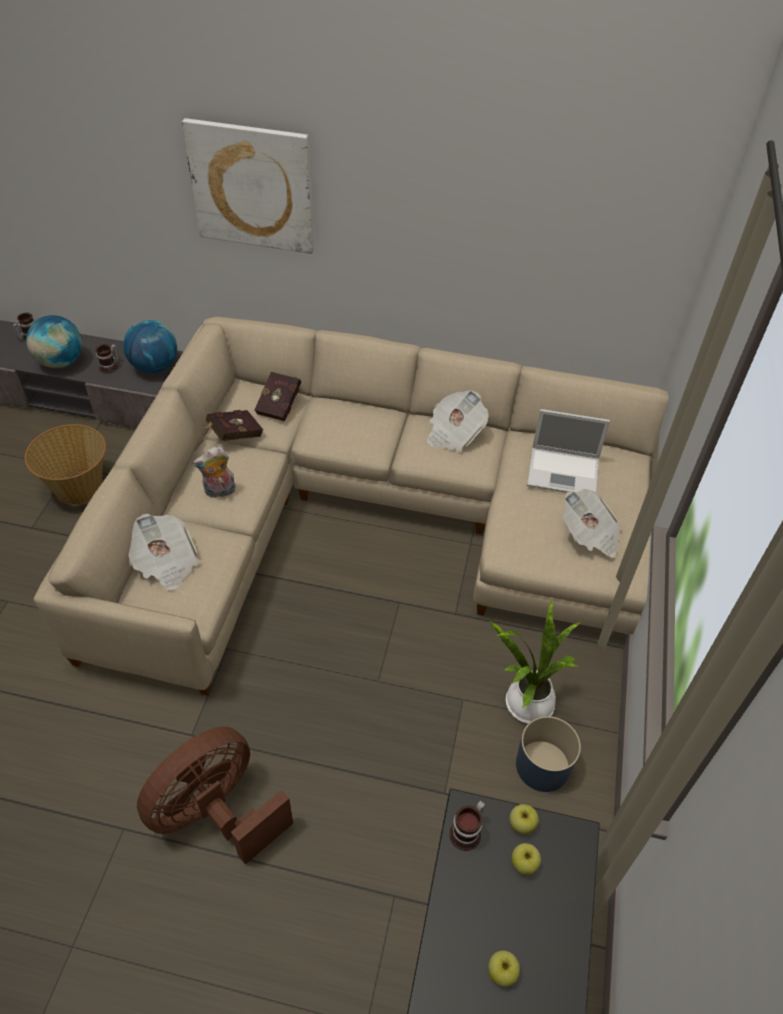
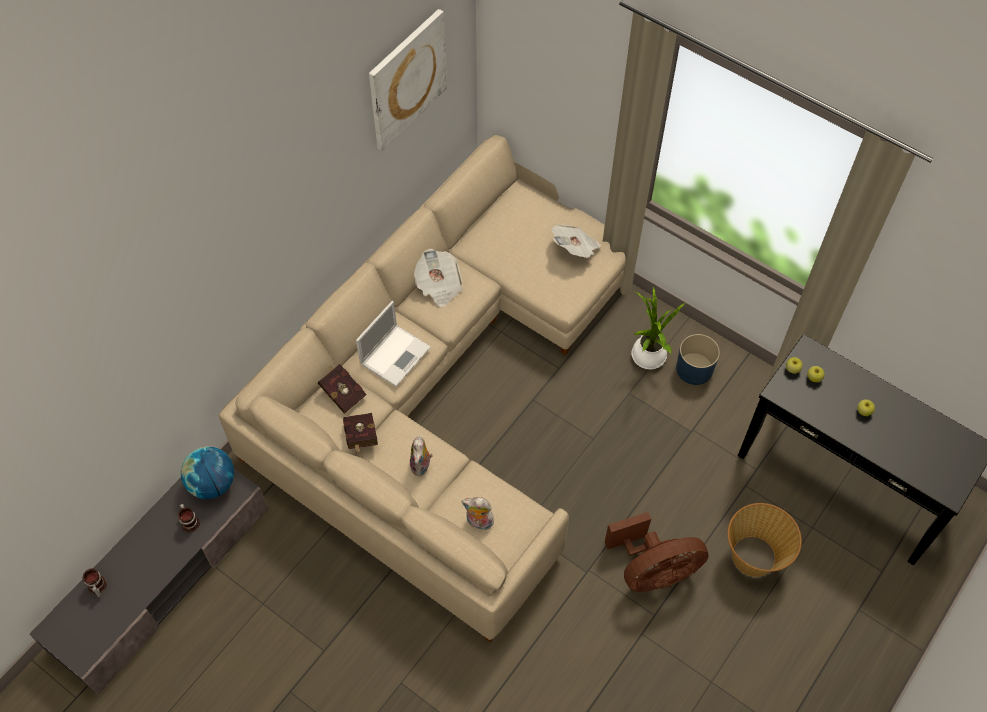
camera: 65 degrees left, 10 degrees up
basket [25,424,106,505] -> basket moved to [727,503,802,577]
globe [26,315,82,368] -> none
newspaper [128,514,200,590] -> plush toy [462,497,496,530]
brown fan [137,727,293,865] -> brown fan turned 90 degrees counterclockwise [605,512,709,592]
picture [182,118,314,254] -> picture moved to [369,9,447,151]
mug [449,800,485,851] -> none
laptop [527,409,610,493] -> laptop moved to [356,301,431,387]

